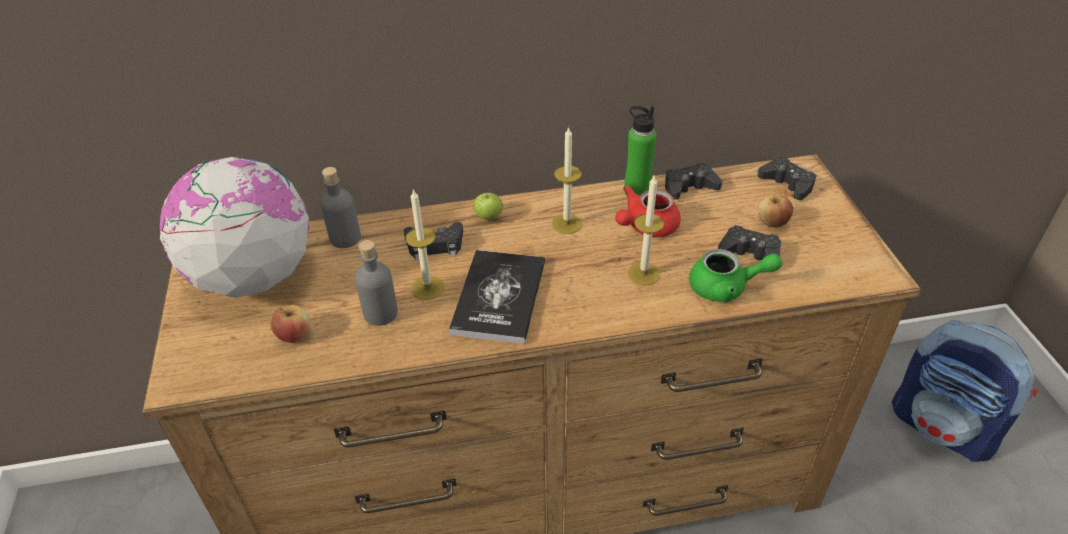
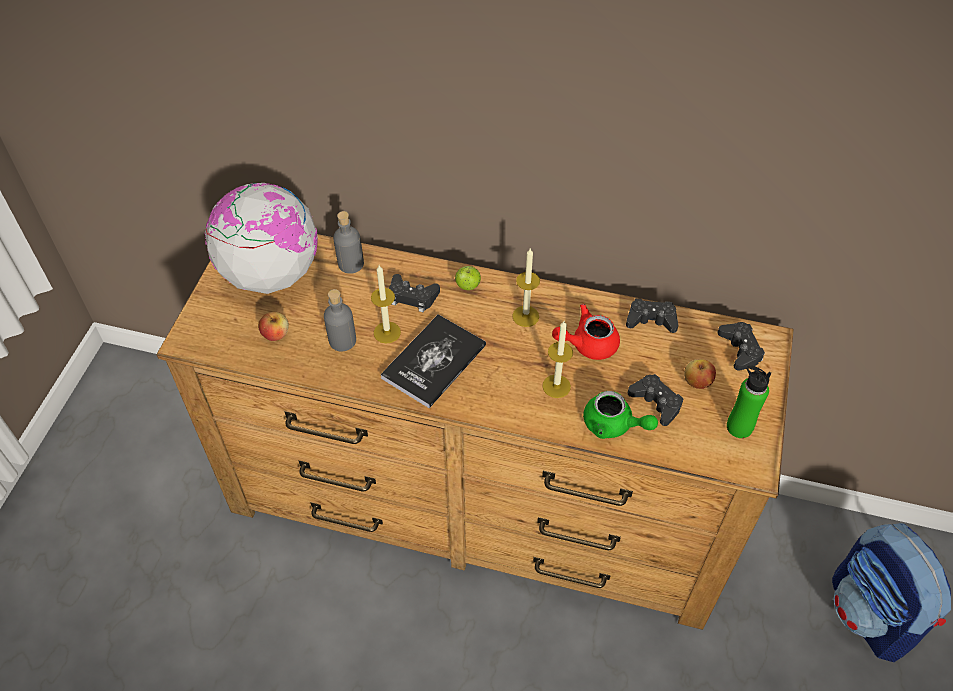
camera: 25 degrees right, 10 degrees up
green bottle [624,106,657,196] -> green bottle moved to [727,365,771,438]

